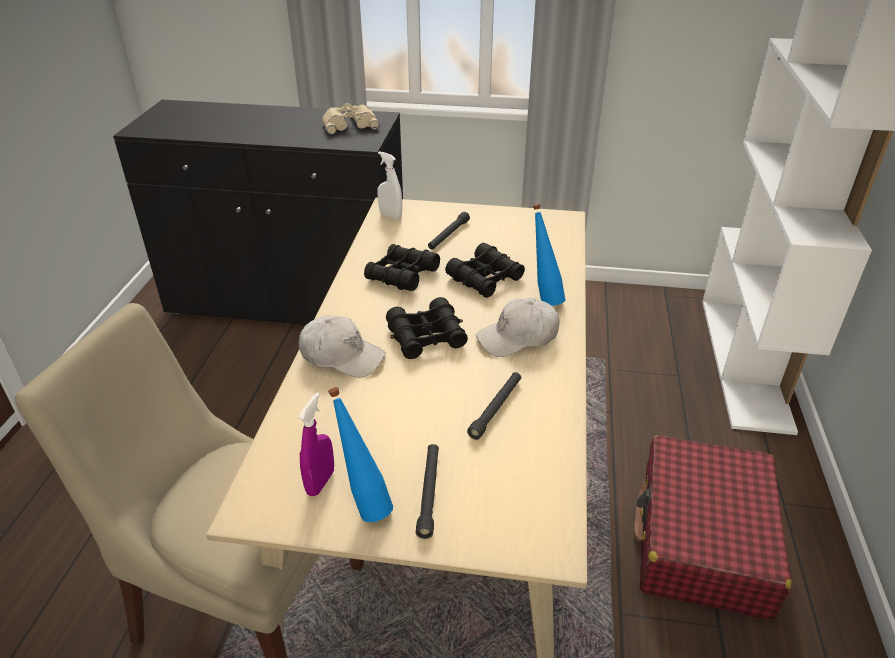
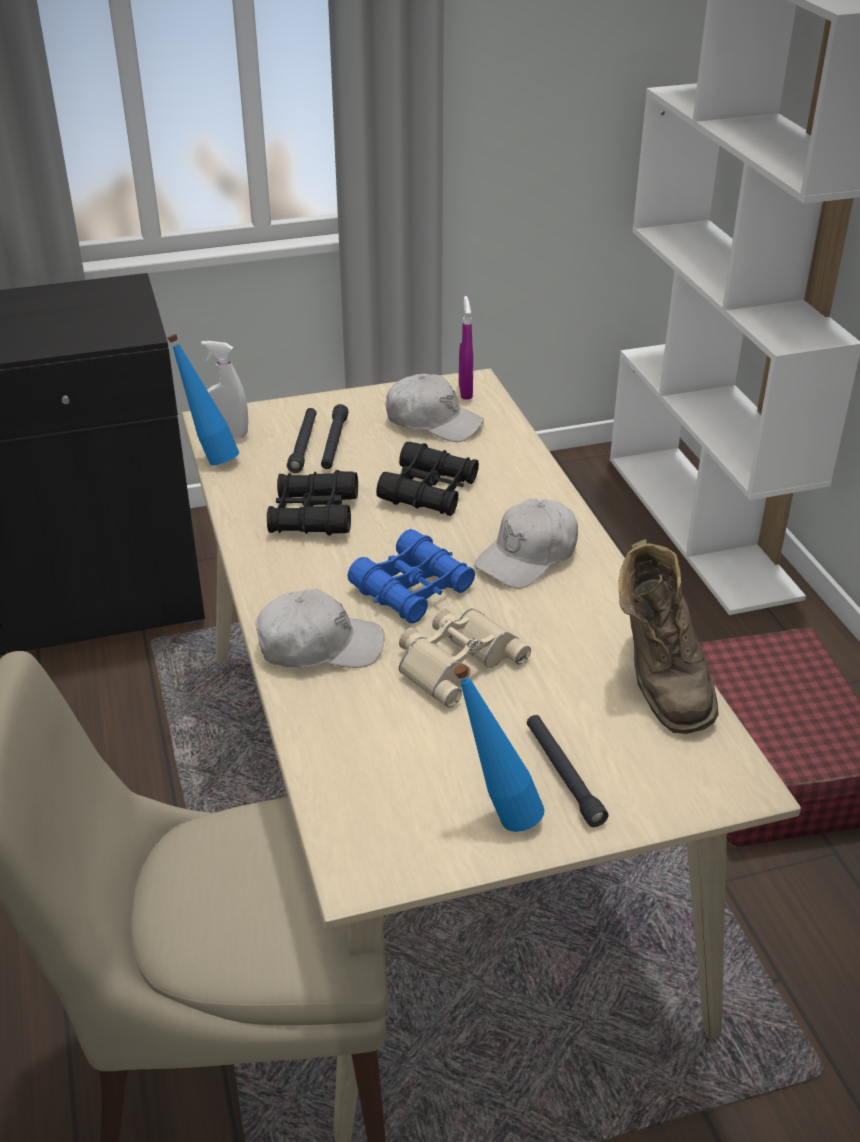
camera: 25 degrees left, 0 degrees up
purple spray bottle [298,392,334,496] -> purple spray bottle moved to [459,296,473,400]
beige binoculars [322,103,379,134] -> beige binoculars moved to [399,609,531,708]
black binoculars [386,297,468,359] -> blue binoculars [347,529,475,624]
black flashlight [467,372,521,440] -> black flashlight moved to [287,408,317,473]
blue bottle [533,204,565,306] -> blue bottle moved to [167,334,239,465]
none -> white cap [386,374,484,442]
none -> brown boot [619,539,719,734]

